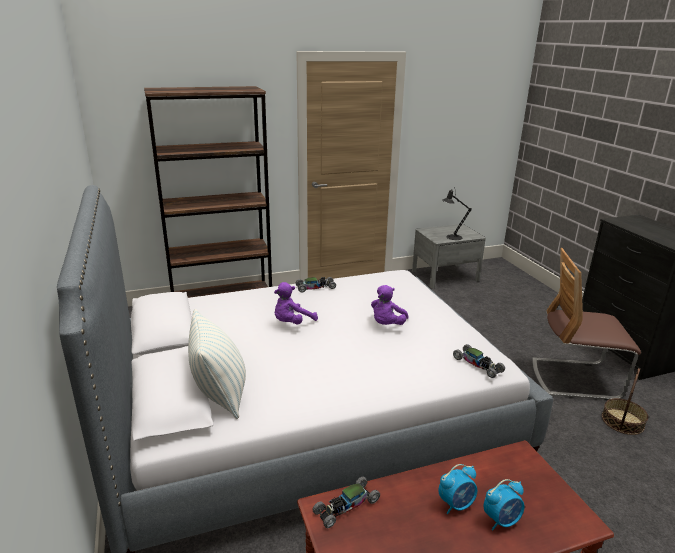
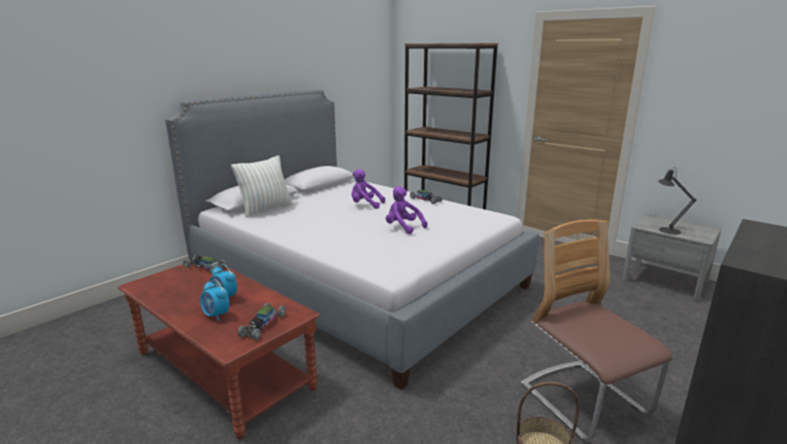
camera: 60 degrees right, 5 degrees down
purple plush toy [371,285,408,325] -> purple plush toy turned 45 degrees clockwise [386,186,427,234]
toy car [453,344,505,378] -> toy car moved to [238,303,286,340]

